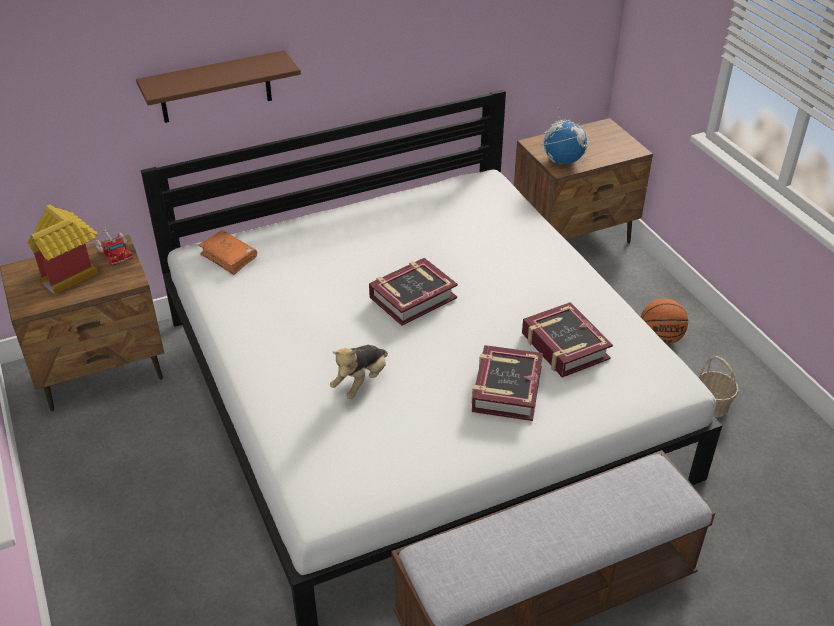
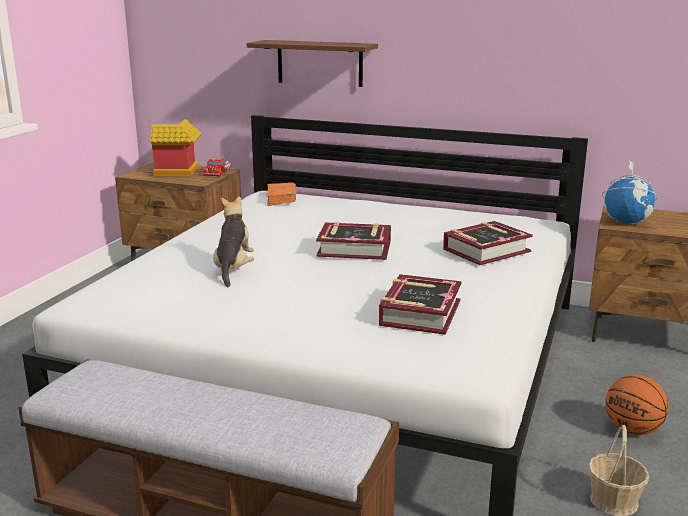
camera: 45 degrees right, 20 degrees down
plush toy [330,345,388,399] -> plush toy turned 105 degrees clockwise [213,196,254,287]
book [472,345,543,421] -> book moved to [443,221,533,265]

